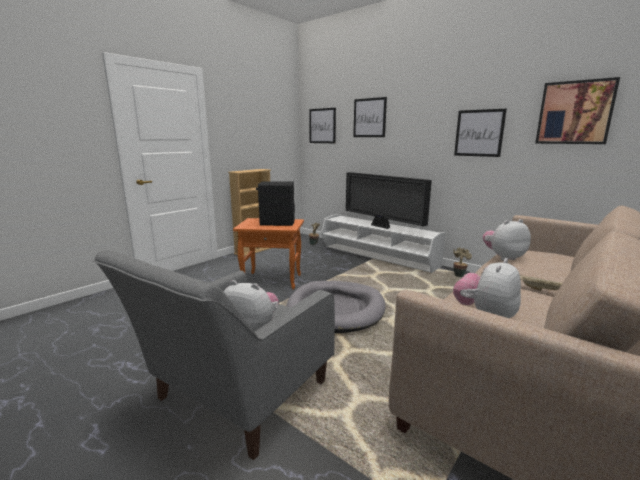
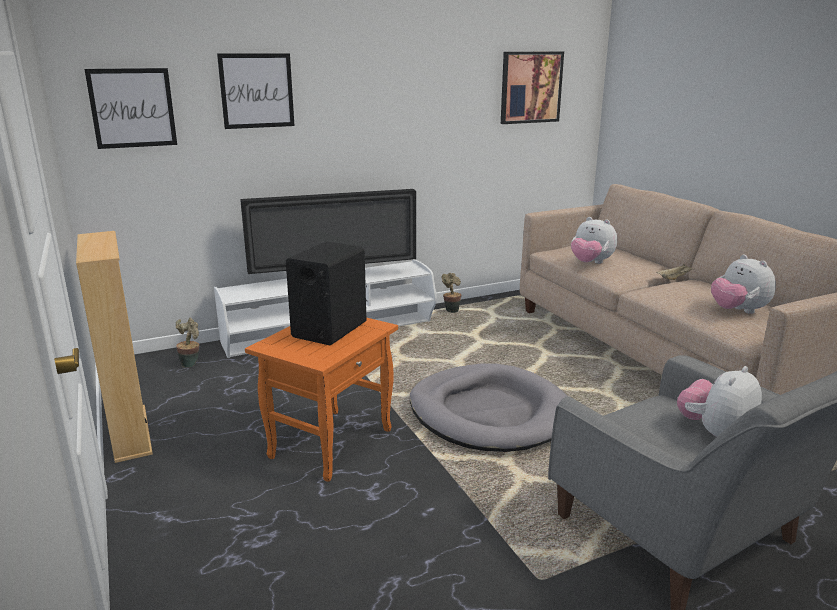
camera: 65 degrees left, 5 degrees up
picture [454,109,507,157] -> none
plush toy [483,219,531,261] -> plush toy turned 60 degrees counterclockwise [571,217,617,264]

